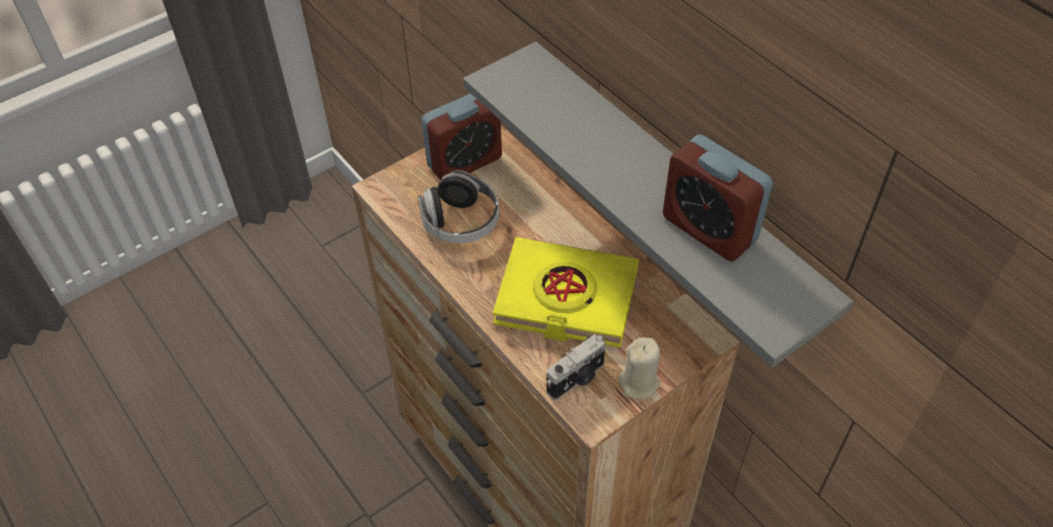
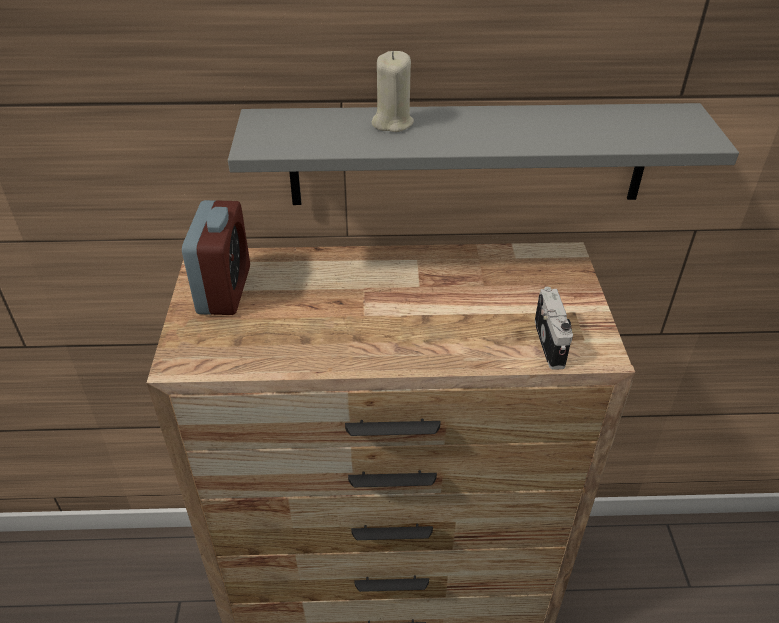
camera: 55 degrees left, 10 degrees down
headphones [418,170,499,243] -> none
yellow book [493,237,639,348] -> none
beige candle [619,337,661,399] -> beige candle moved to [372,51,414,132]
alarm clock [663,135,773,262] -> none

